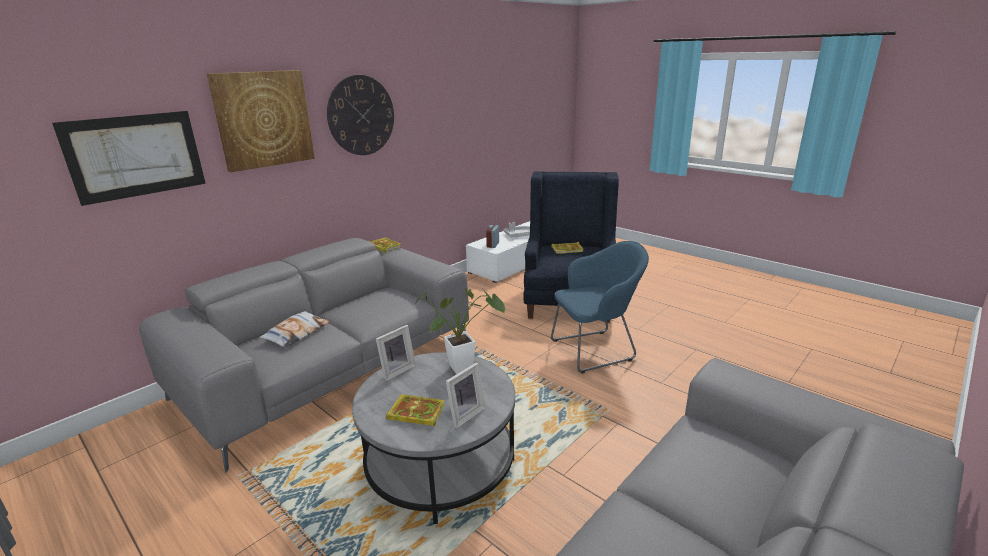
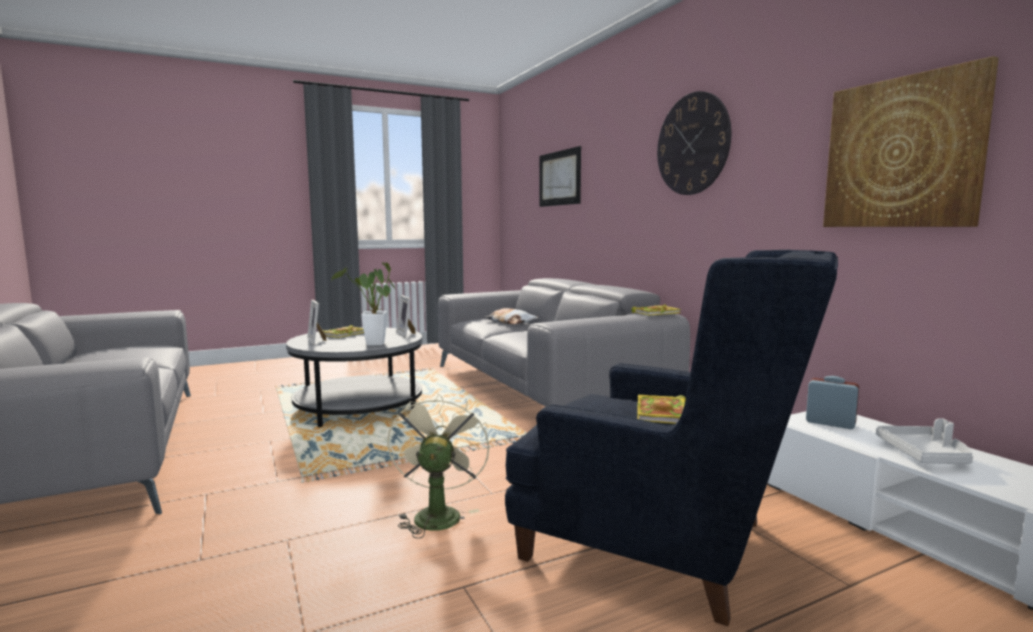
camera: 110 degrees right, 15 degrees down
picture [207,70,315,172] -> picture moved to [823,56,999,227]
blue armchair [551,241,649,374] -> beige fan [387,392,489,539]

